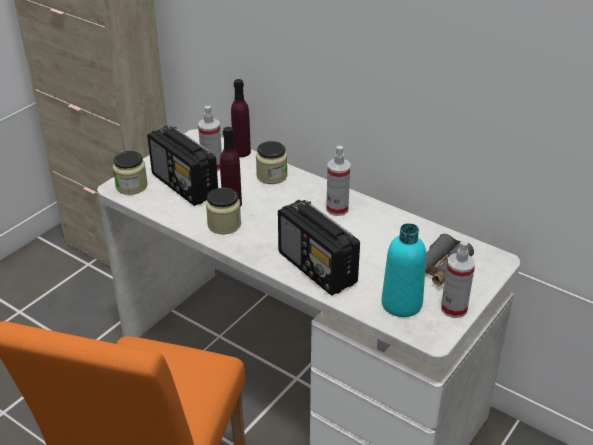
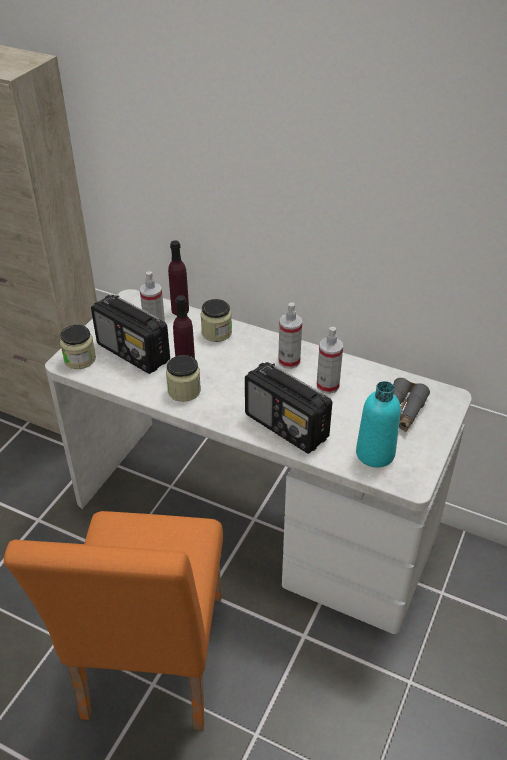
camera: 10 degrees left, 5 degrees up
spray bottle [441,241,475,318] -> spray bottle moved to [317,327,343,394]

